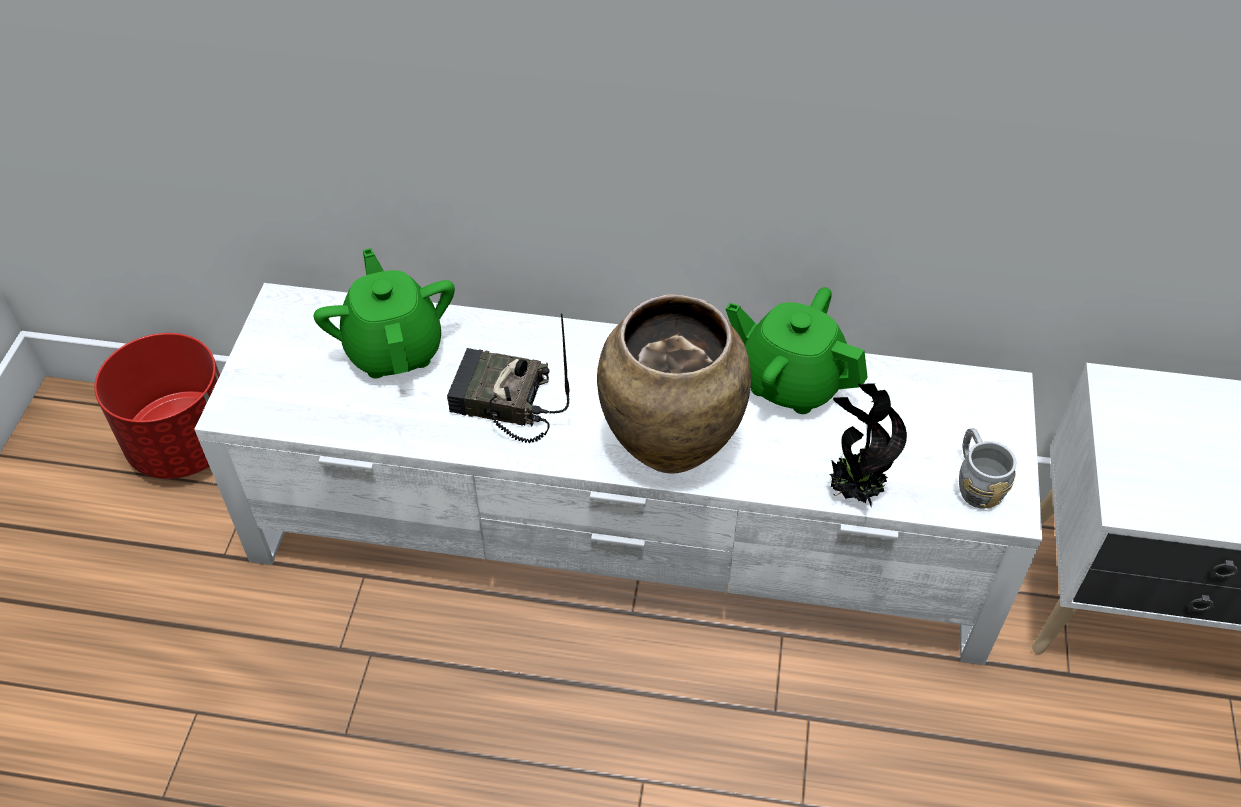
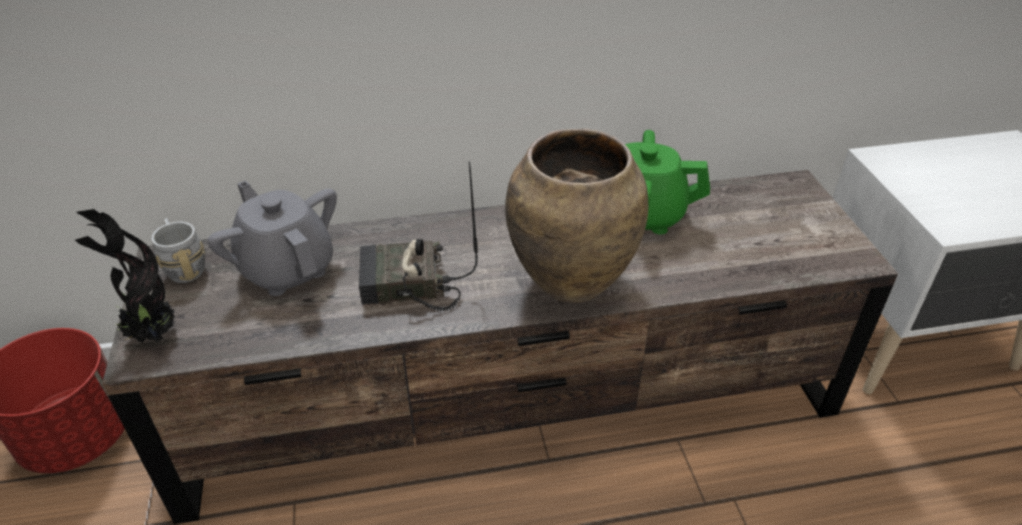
camera: 20 degrees left, 10 degrees down
white tv stand [194,283,1042,665] -> brown tv stand [102,170,898,524]
green teapot [314,248,455,378] -> grey teapot [207,181,337,296]
potted plant [829,383,907,508] -> potted plant moved to [75,209,175,342]
grey mug [959,428,1016,509] -> grey mug moved to [151,218,205,283]

